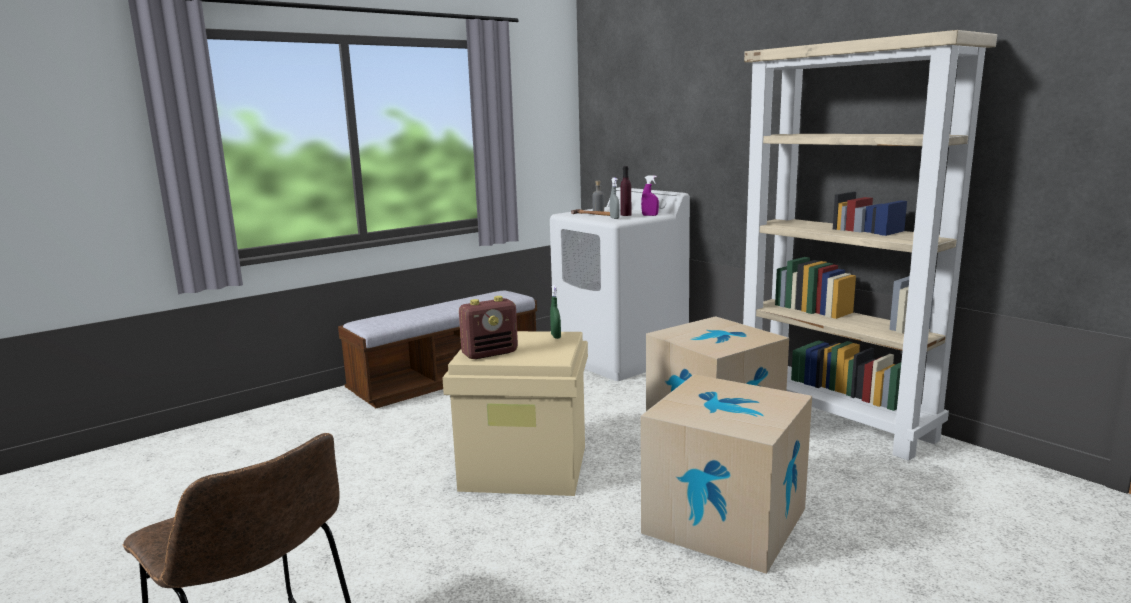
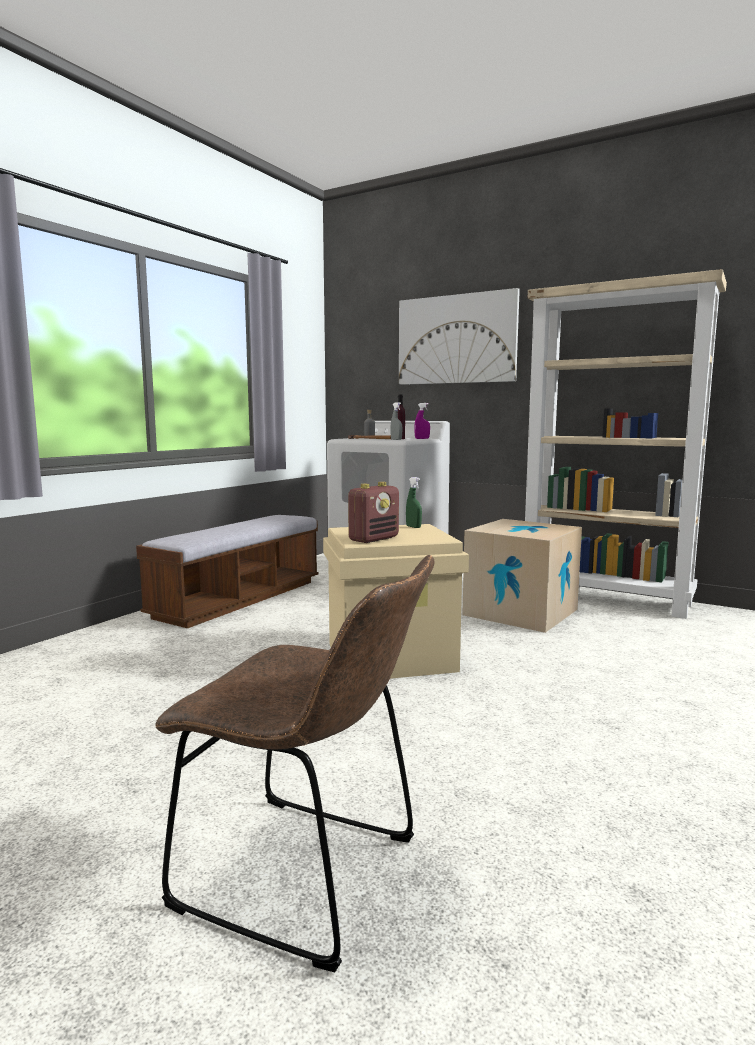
camera: 20 degrees left, 5 degrees down
cardboard box [641,374,812,574] -> none
none -> picture [399,288,520,385]

